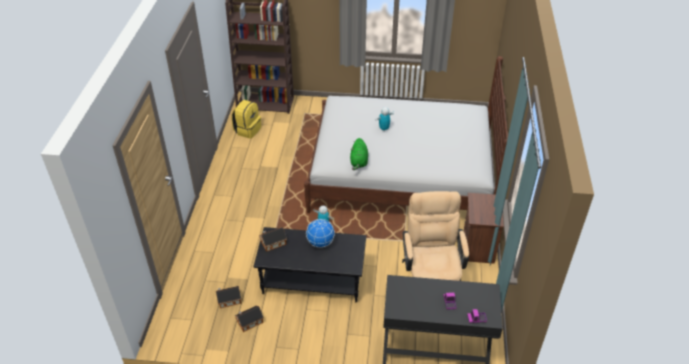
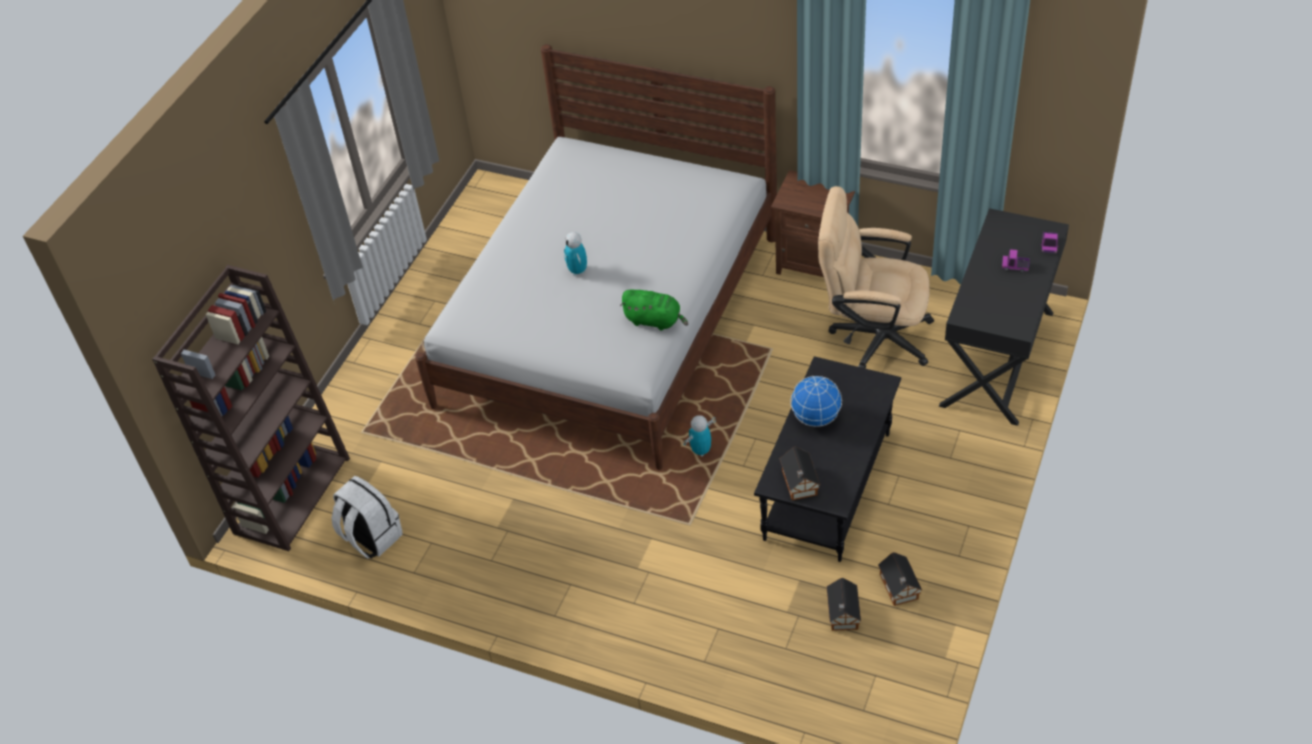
camera: 70 degrees left, 5 degrees up
yellow backpack [232,100,261,139] -> white backpack [332,476,403,559]

